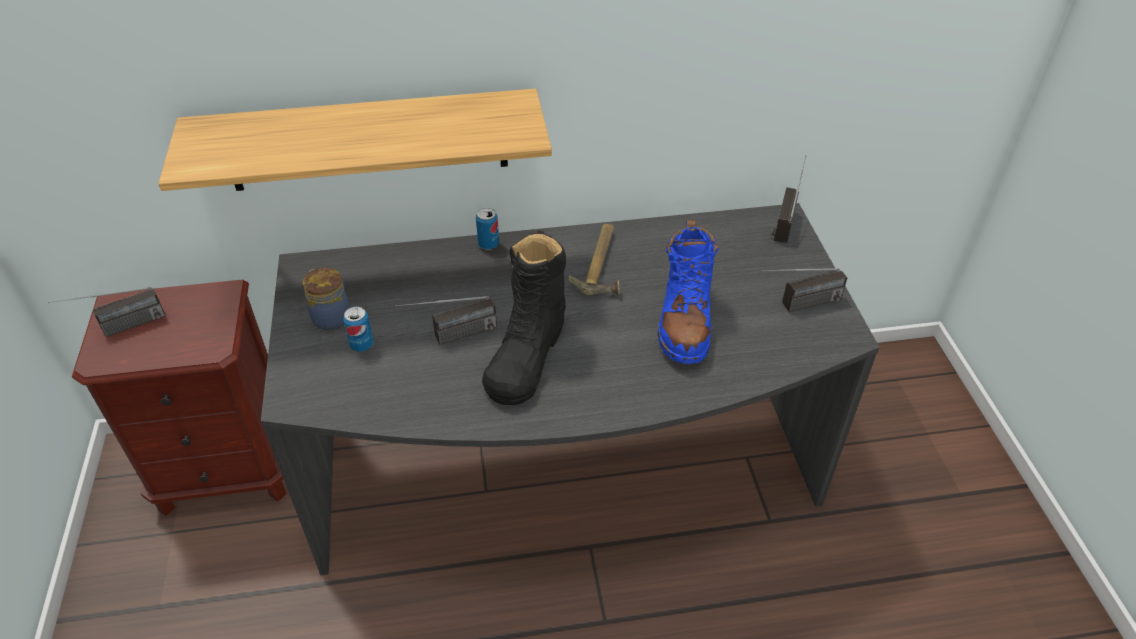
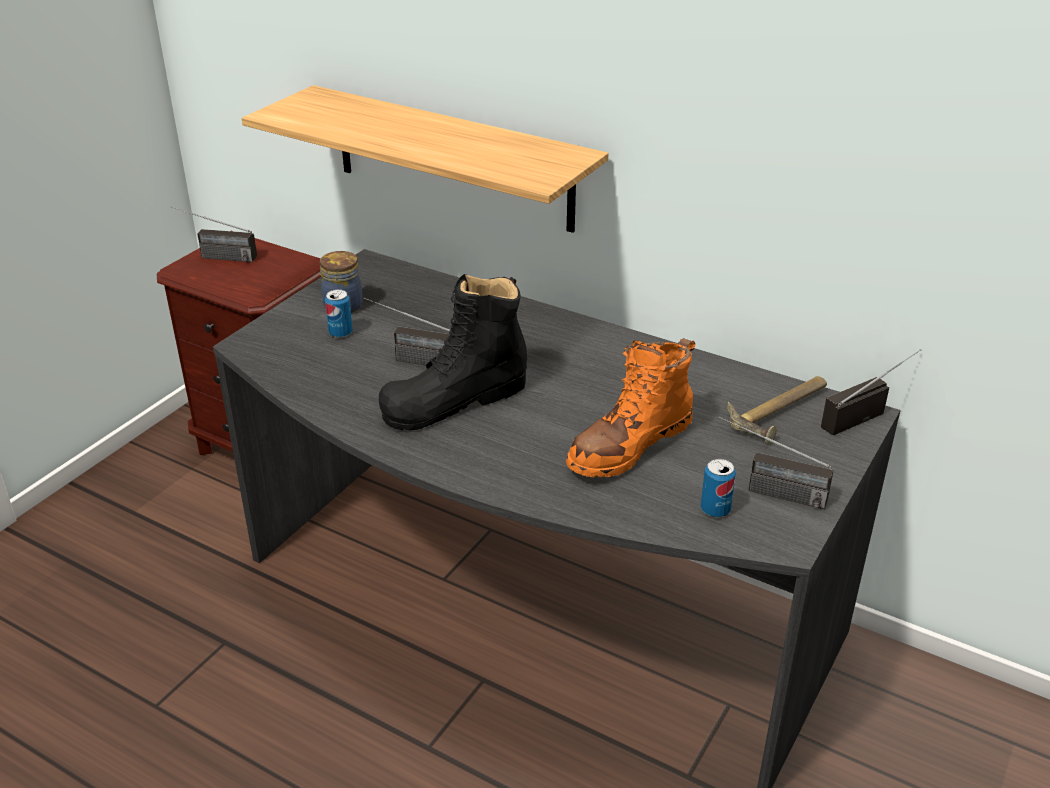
camera: 40 degrees right, 10 degrees down
can [476,208,499,250] -> can moved to [701,459,736,517]
hammer [569,224,620,296] -> hammer moved to [727,376,827,445]
blue boot [658,220,719,364] -> orange boot [566,338,696,478]

